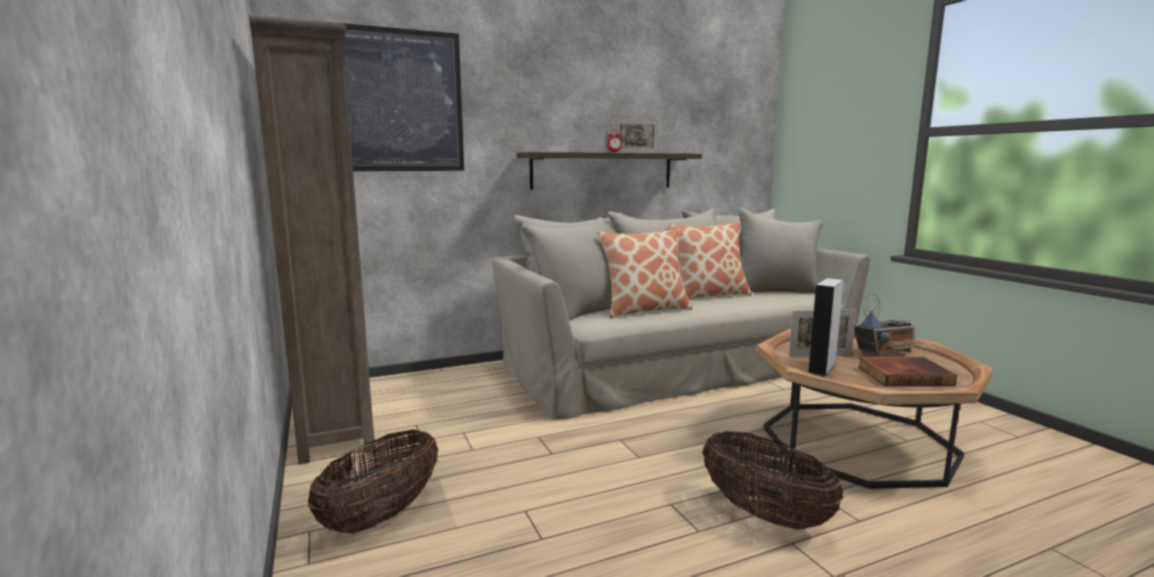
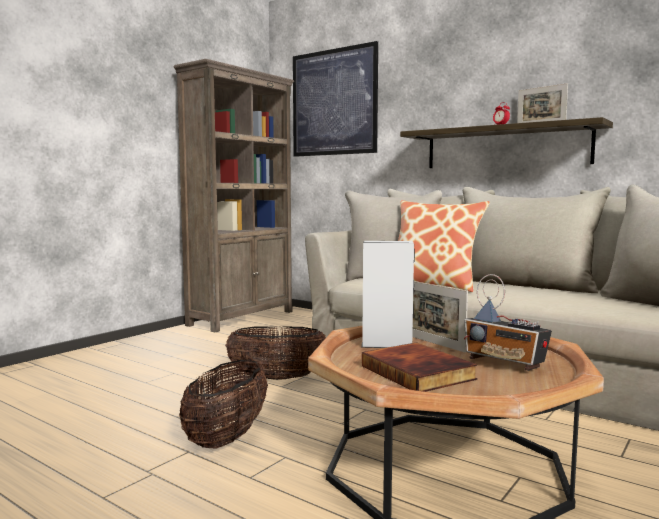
camera: 60 degrees right, 5 degrees down
basket [308,429,438,534] -> basket moved to [225,326,326,380]
pillow [668,222,752,300] -> none

